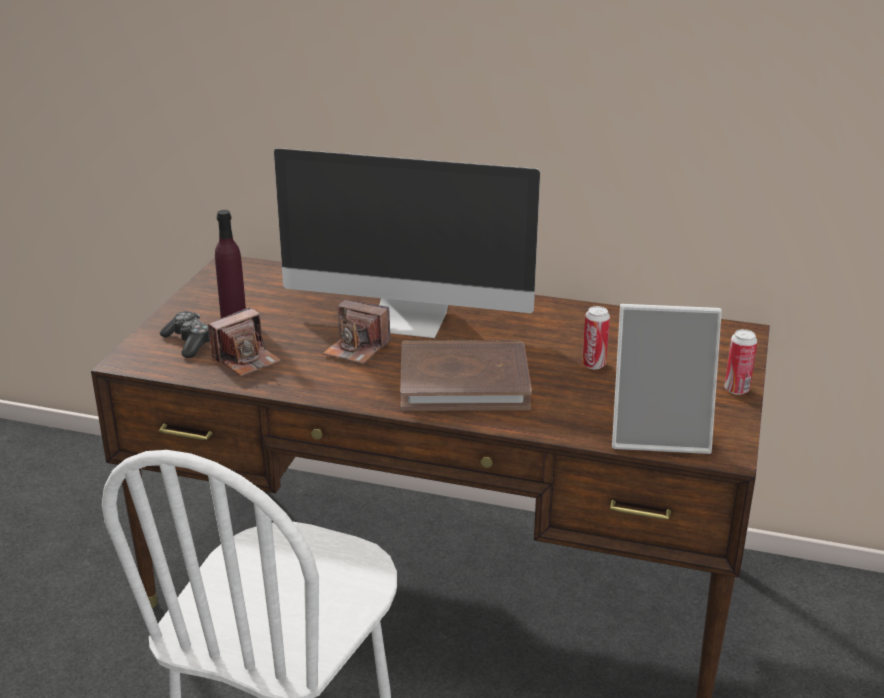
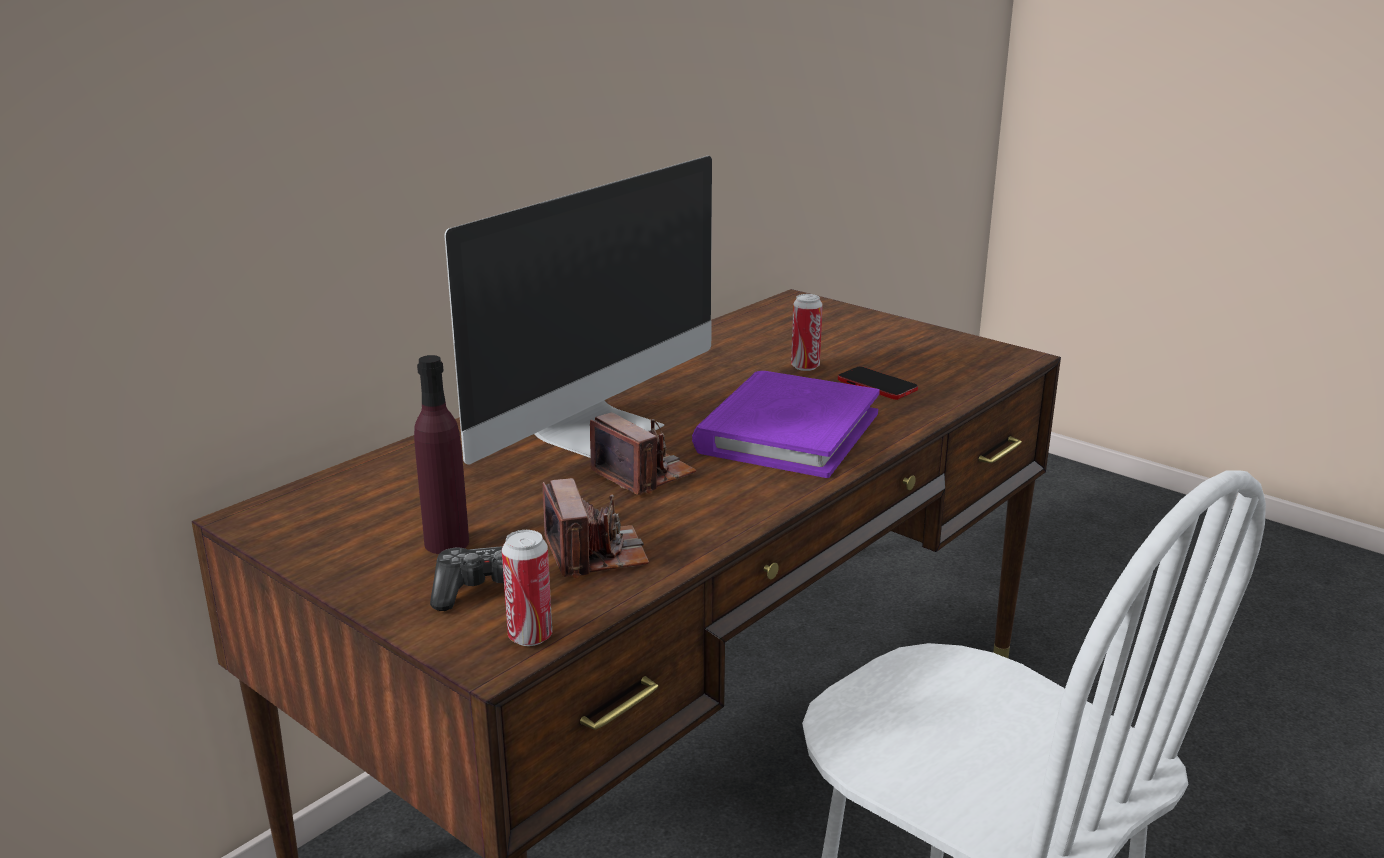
camera: 65 degrees left, 5 degrees down
camera [323,300,391,364] -> camera turned 90 degrees counterclockwise [590,413,697,495]
brown book [400,340,532,411] -> purple book [692,371,880,478]
picture frame [612,304,722,454] -> none
can [724,329,757,395] -> can moved to [502,530,552,646]
none -> phone [838,366,918,400]

